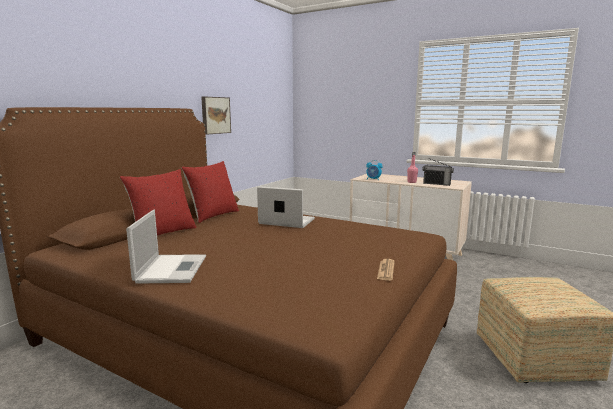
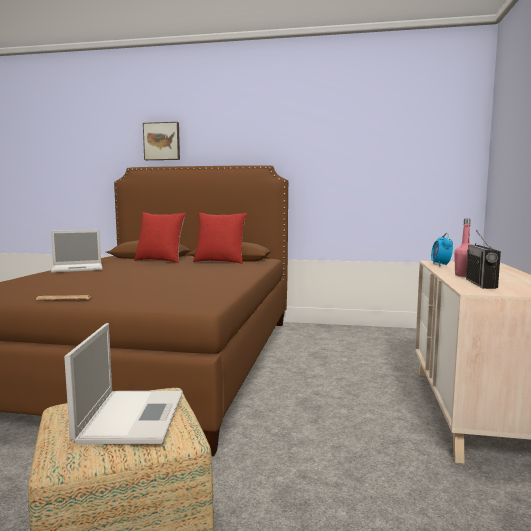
camera: 70 degrees right, 5 degrees down
picture [201,97,231,135] -> picture moved to [143,122,180,160]
laptop [257,186,315,228] -> laptop moved to [64,323,183,444]

